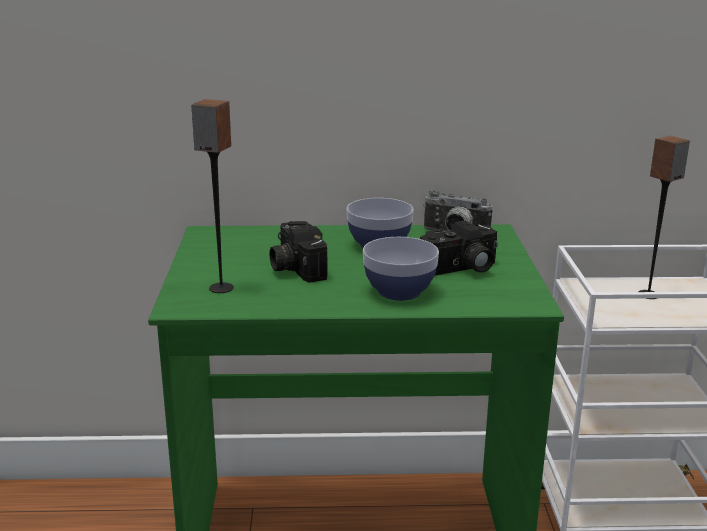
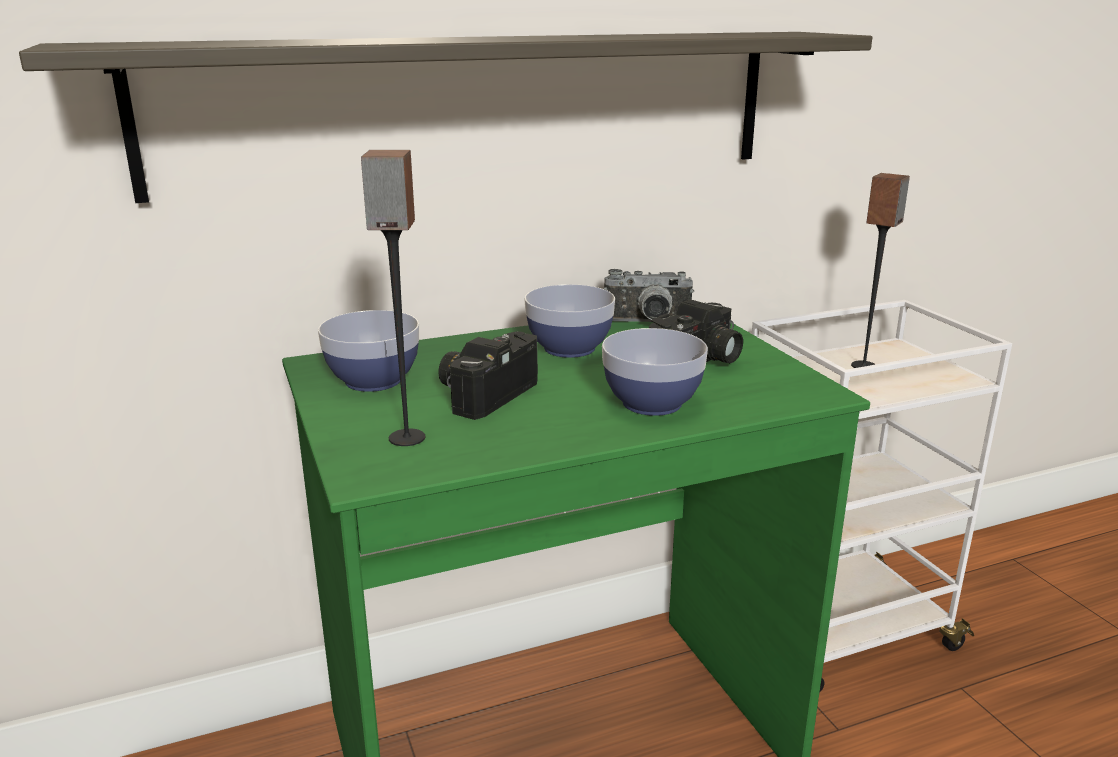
camera: 20 degrees left, 0 degrees up
camera [269,221,328,283] -> camera turned 75 degrees clockwise [438,331,538,420]
none -> shelf [19,32,872,203]
none -> bowl [318,310,419,392]

